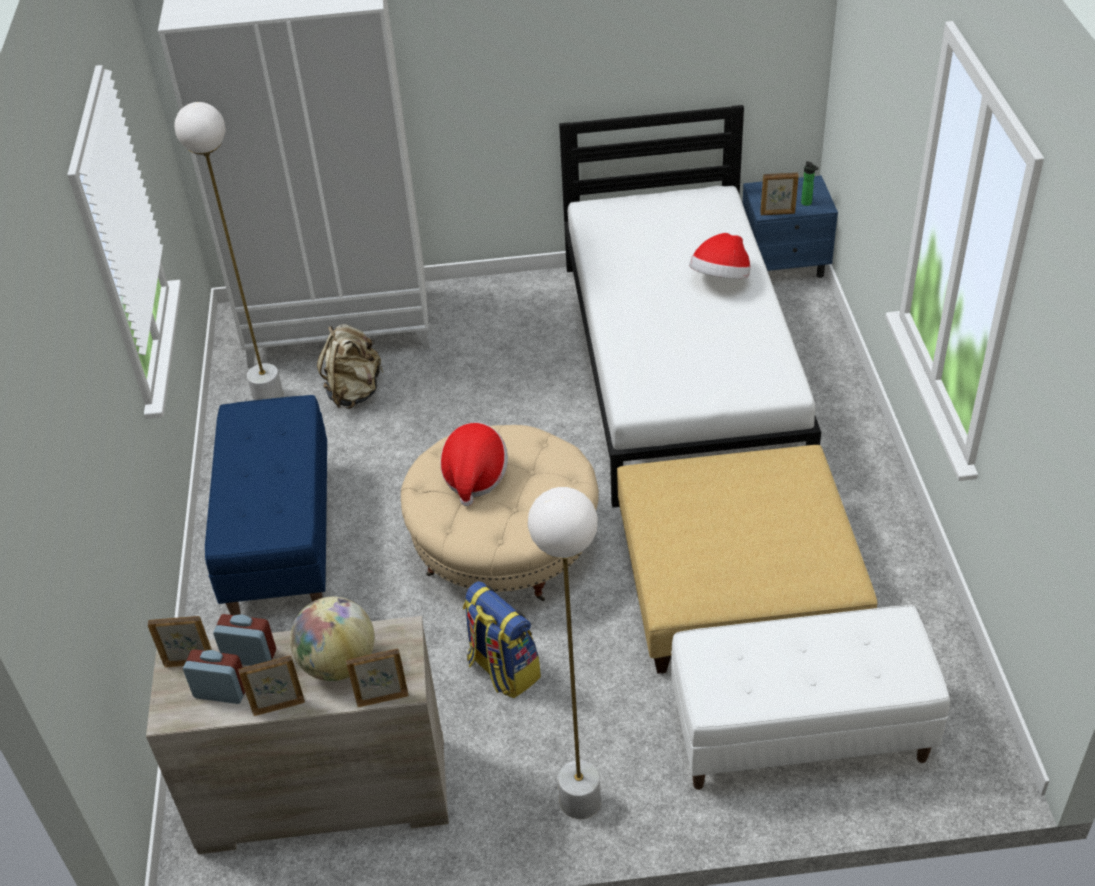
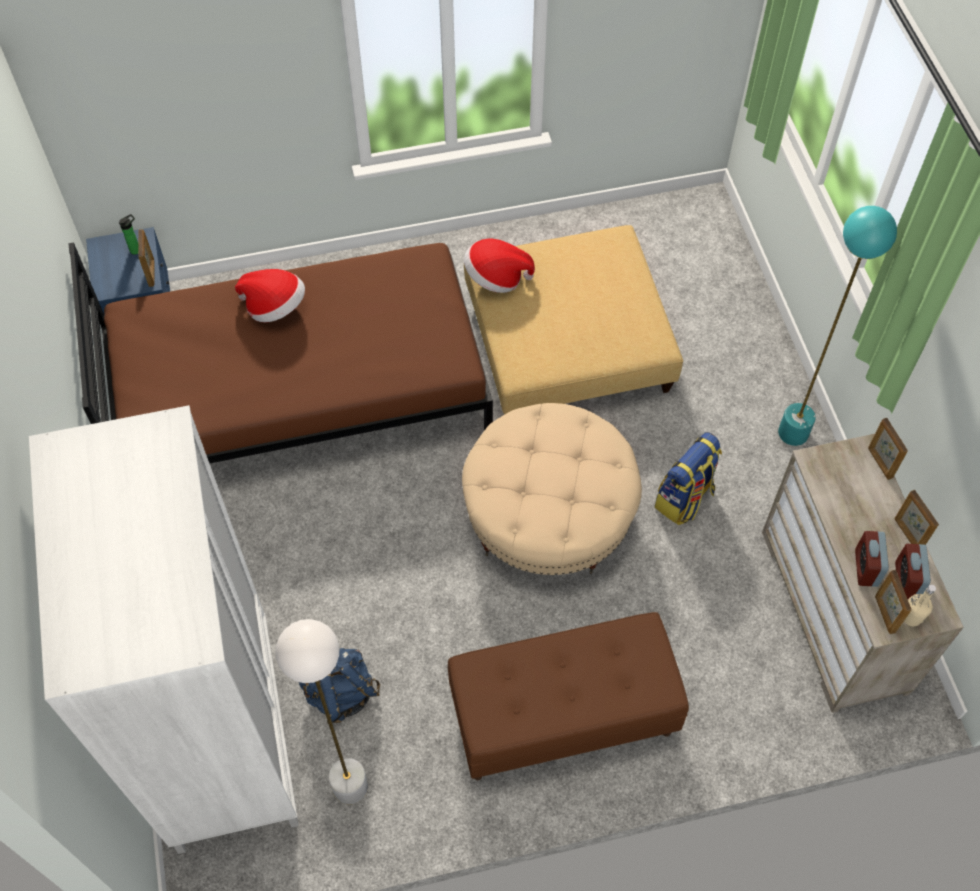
camera: 100 degrees left, 15 degrees up
blue bench [205,395,327,615] -> brown bench [448,612,689,780]
globe [290,597,375,681] -> none
beige backpack [317,324,383,409] -> blue backpack [299,648,380,723]
hat [440,422,508,506] -> hat moved to [464,238,535,293]
white floor lamp [528,487,601,819] -> turquoise floor lamp [778,206,897,446]
white bed [559,105,821,508] -> brown bed [68,242,493,463]
white bench [671,605,950,790] -> none
none -> beige bottle [904,584,936,626]

